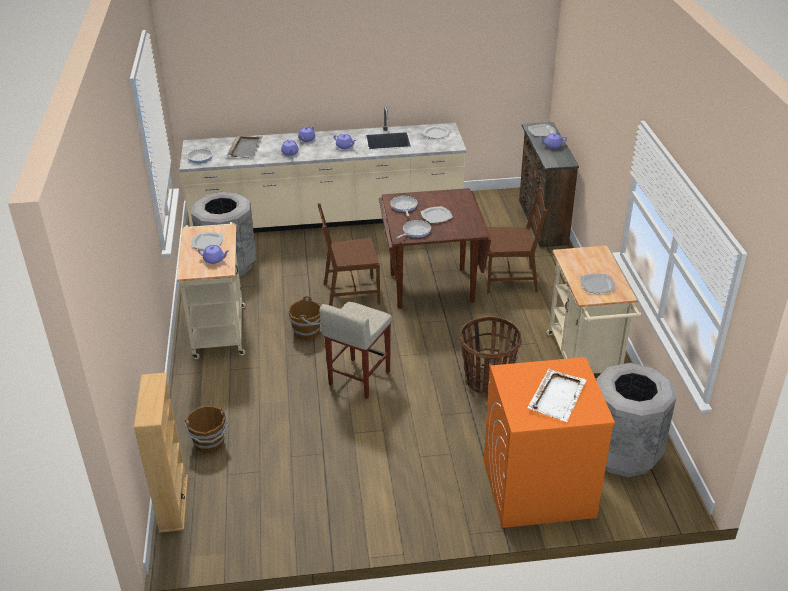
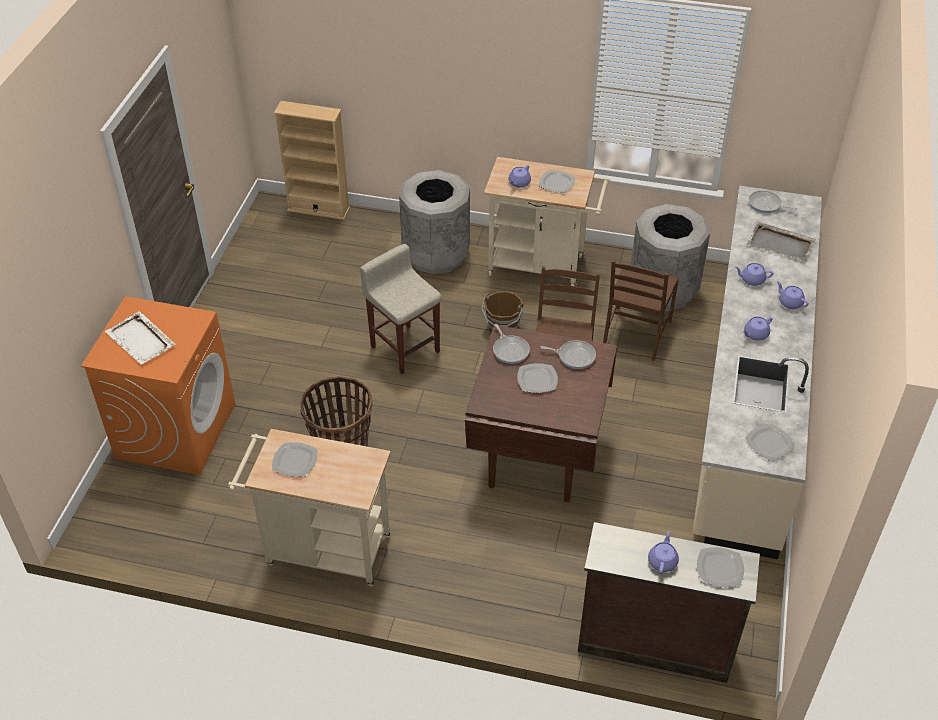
camera: 110 degrees right, 10 degrees up
brown bucket [185,405,229,453] -> none
brown chair [485,187,547,293] -> brown chair moved to [603,260,679,361]
grey trash can [596,363,676,477] -> grey trash can moved to [399,170,470,274]

